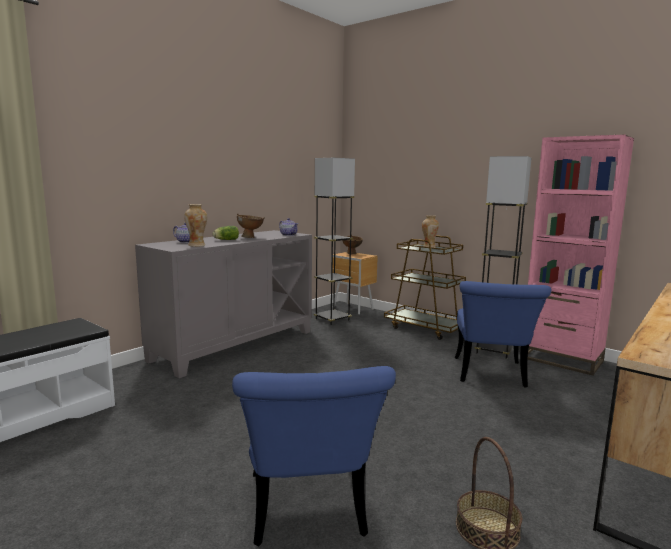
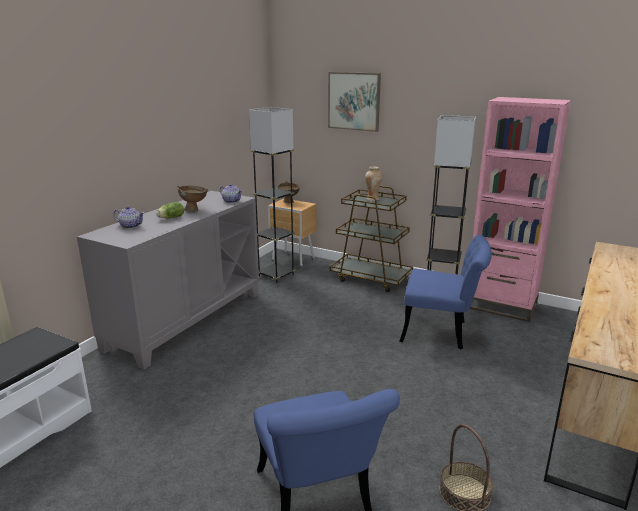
camera: 10 degrees left, 10 degrees up
vase [184,204,207,247] -> none
blue chair [455,281,552,388] -> blue chair turned 75 degrees counterclockwise [400,235,492,350]
none -> picture [328,72,381,132]

